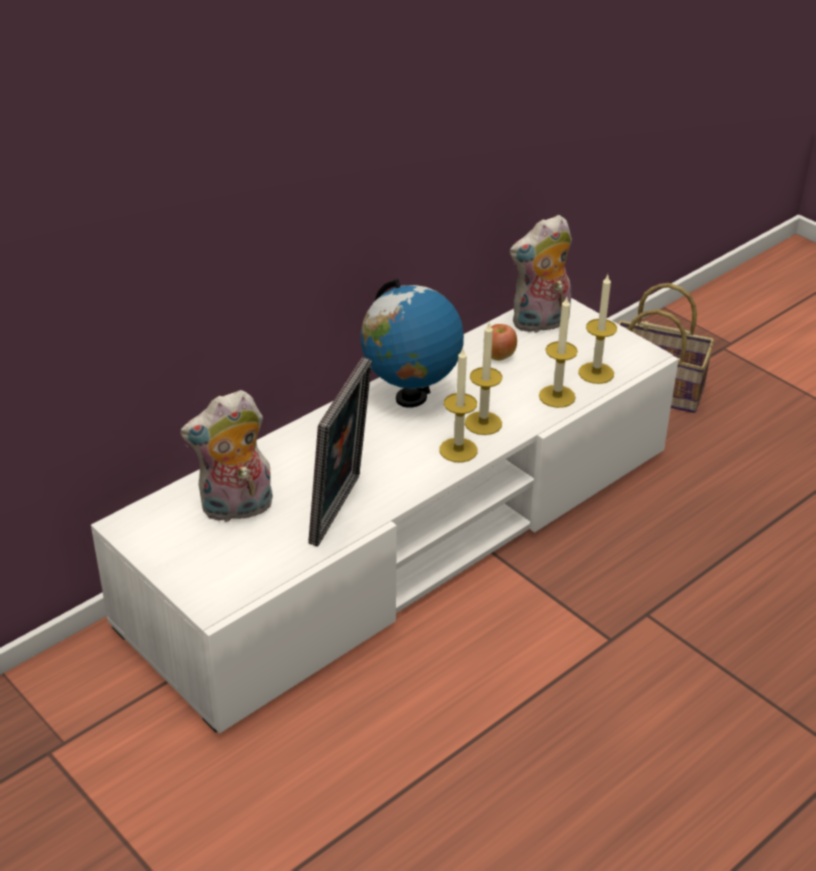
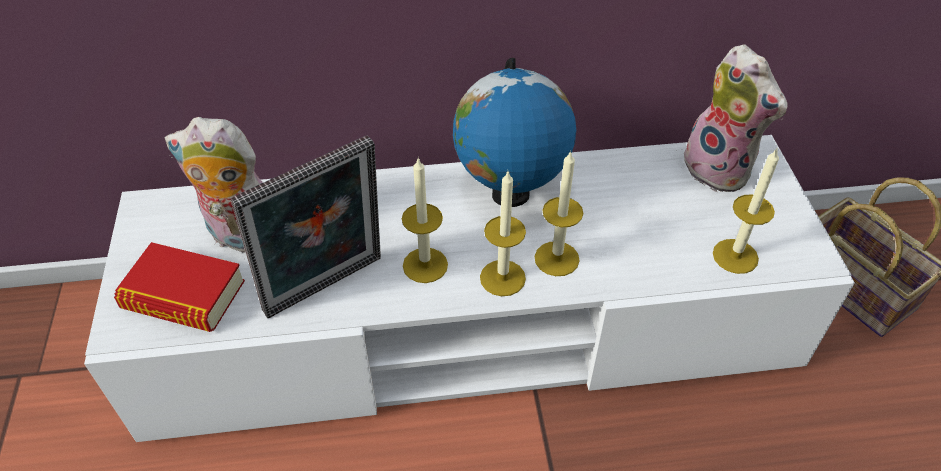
camera: 35 degrees right, 10 degrees up
apple [491,324,517,361] -> none
plush toy [510,215,572,333] -> plush toy turned 135 degrees counterclockwise [682,45,787,192]
candle [539,297,578,408] -> candle moved to [402,157,448,283]
none -> book [114,242,245,332]

